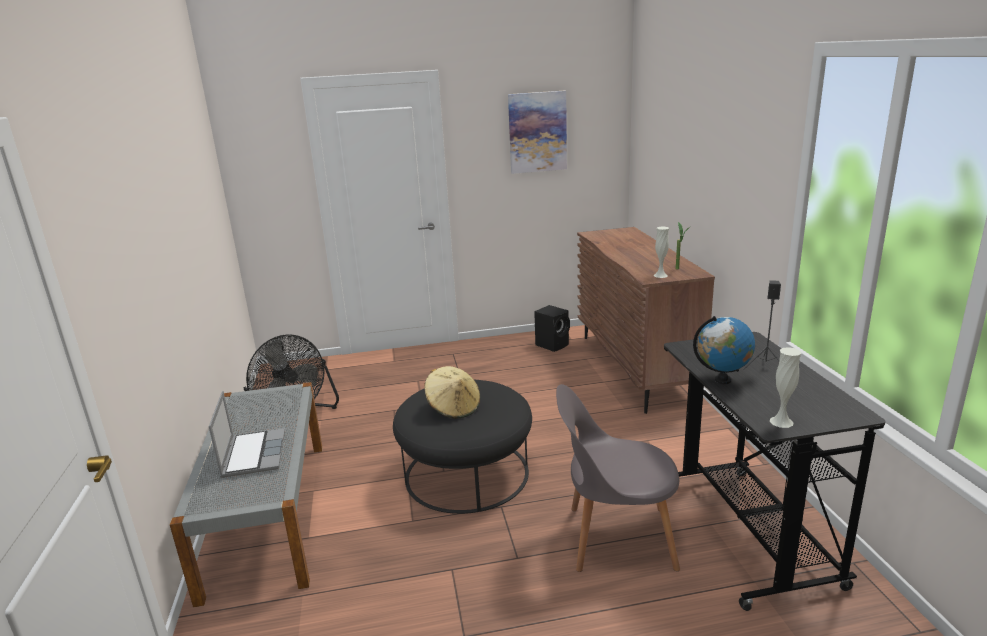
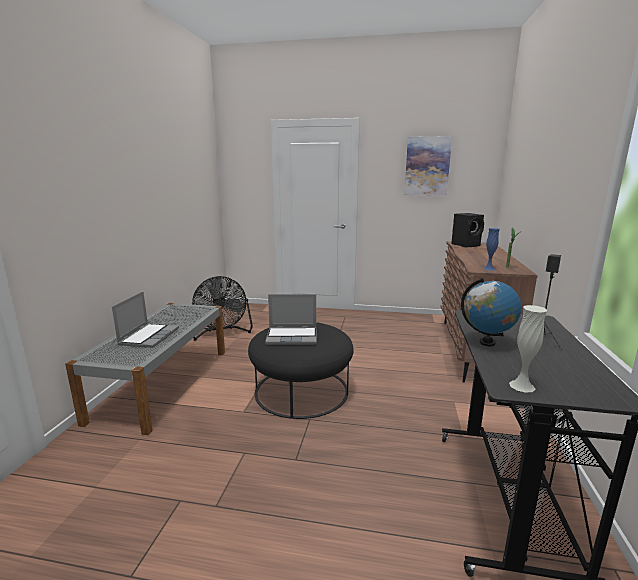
camera: 20 degrees right, 5 degrees down
beige hat [424,366,480,419] -> laptop [265,294,316,345]
black speaker [534,305,570,352] -> black speaker moved to [451,213,484,247]
grey chair [556,384,680,572] -> none
white vase [654,227,669,278] -> blue vase [483,228,500,271]

